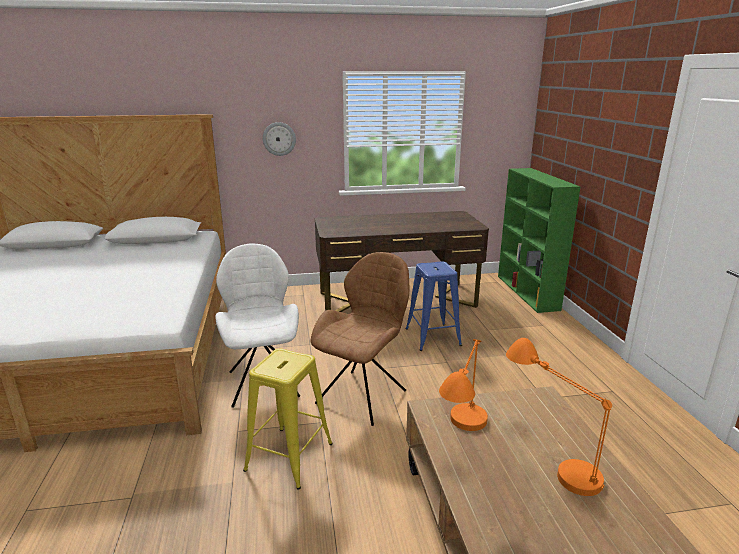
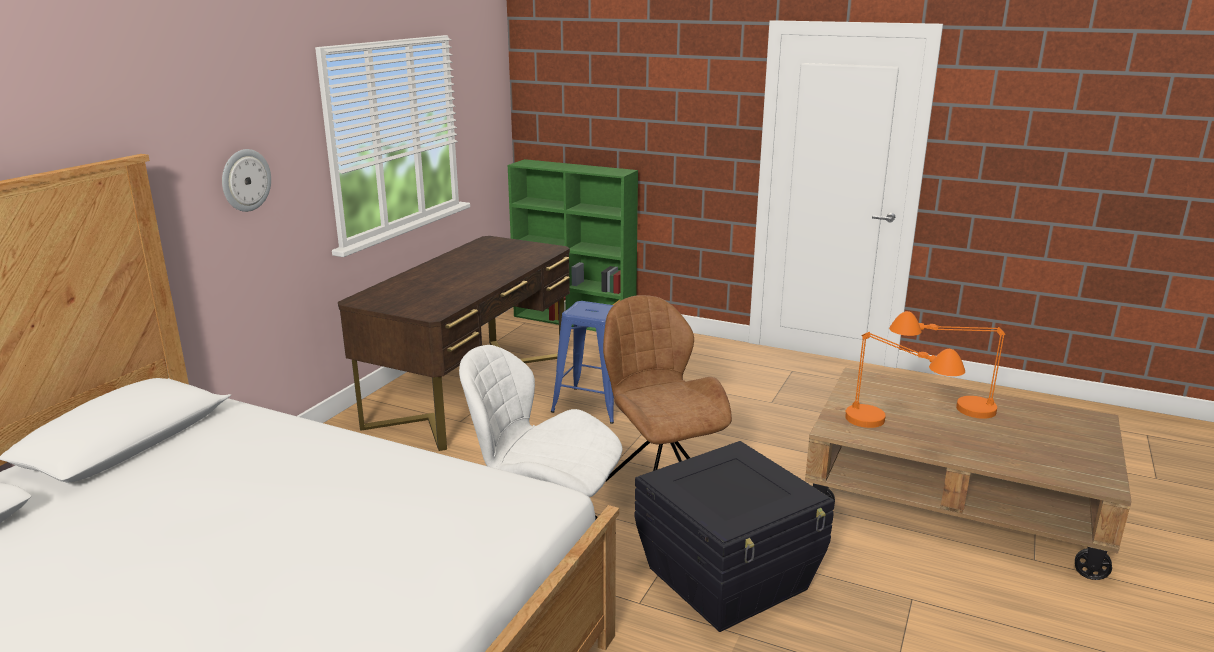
camera: 55 degrees left, 0 degrees up
yellow stool [243,349,333,490] -> black storage box [635,441,835,632]

